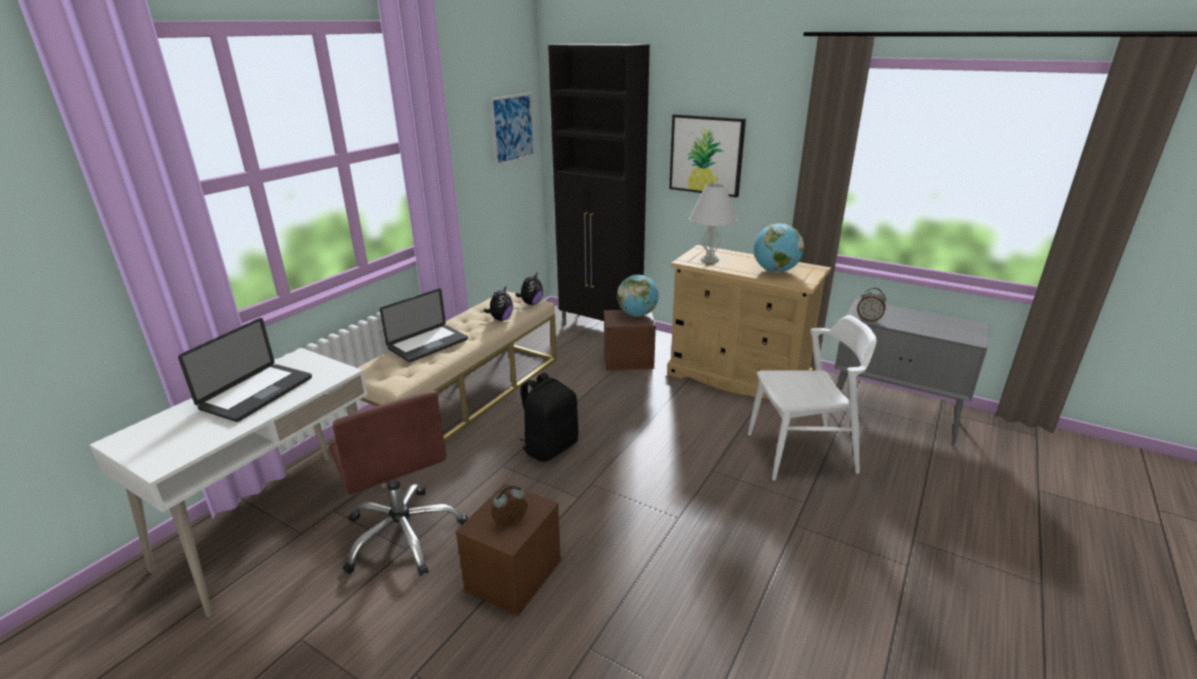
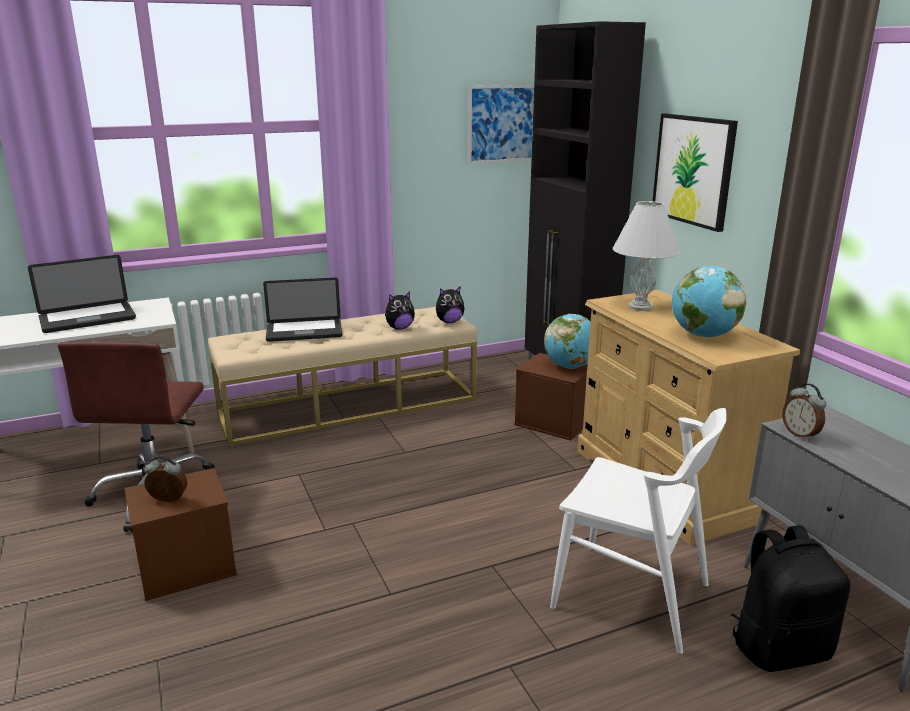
camera: 35 degrees right, 5 degrees down
black backpack [519,373,578,461] -> black backpack moved to [731,525,850,672]

